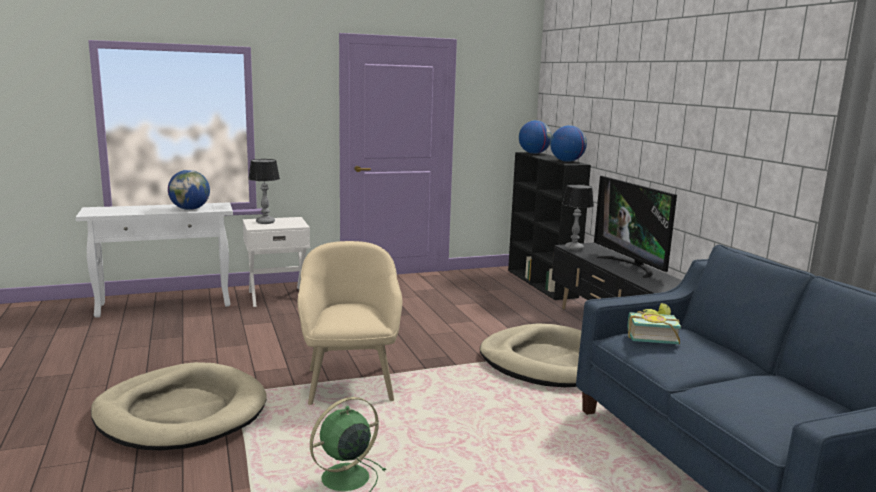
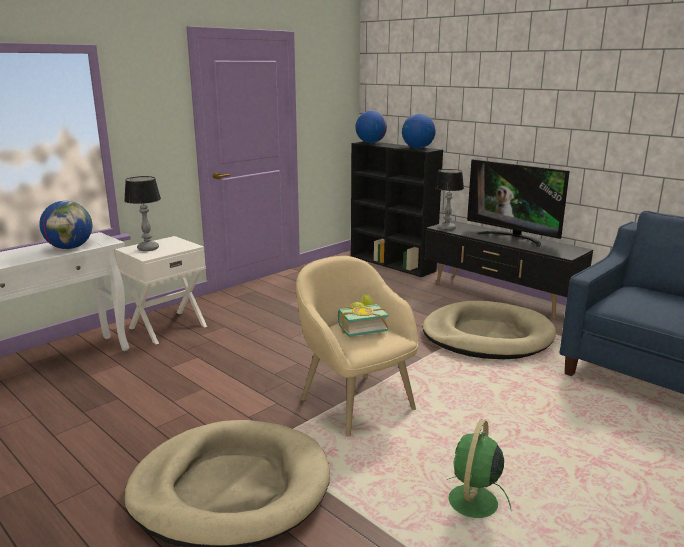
camera: 25 degrees left, 5 degrees up
book [628,303,681,344] -> book moved to [338,294,388,337]

